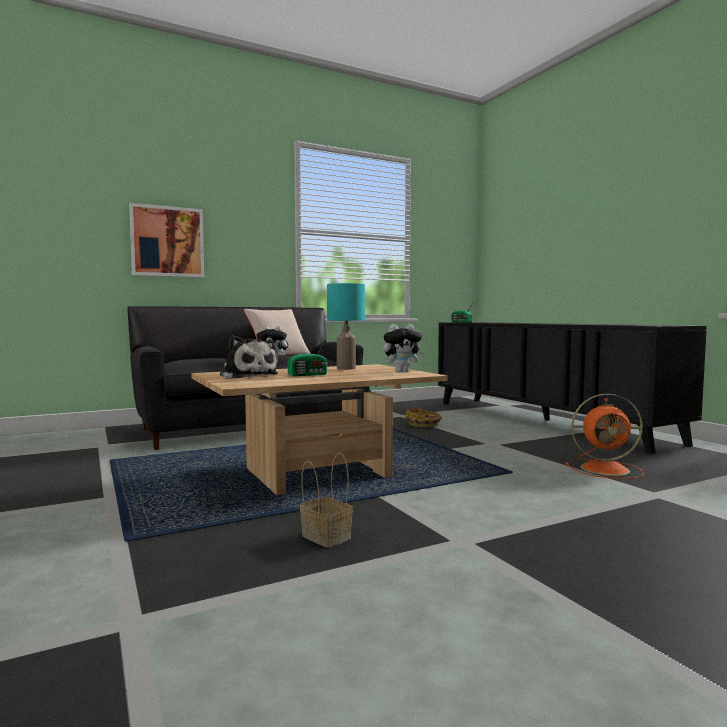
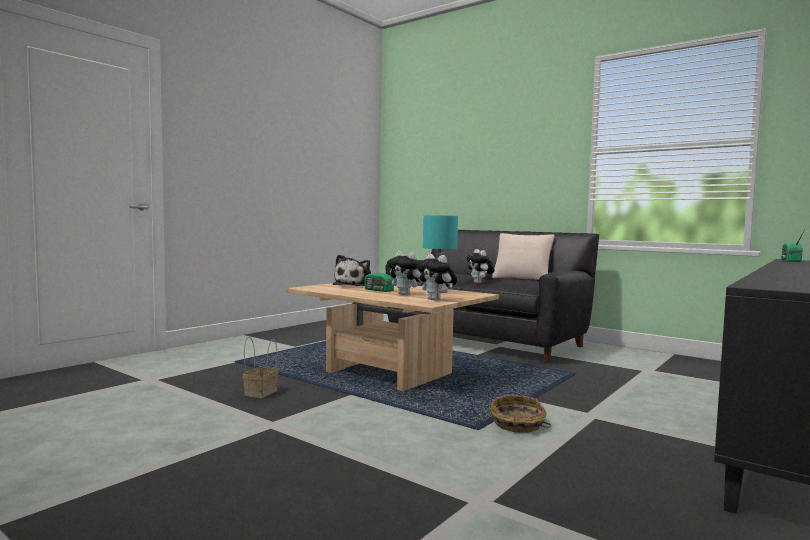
camera: 65 degrees right, 0 degrees up
picture [129,203,204,278] -> none
basket [404,408,442,427] -> basket moved to [491,394,551,433]
orange fan [565,394,644,479] -> none
none -> plush toy [387,251,422,295]

